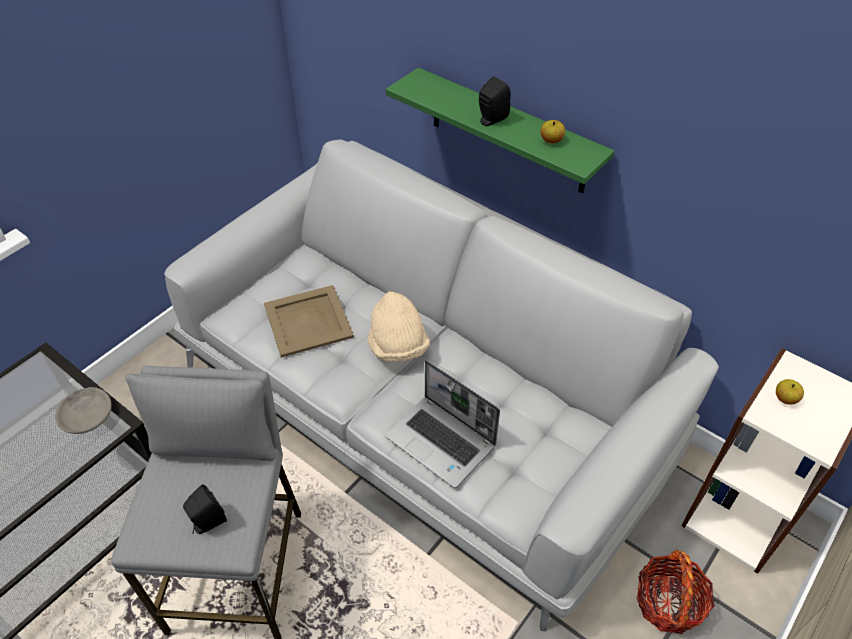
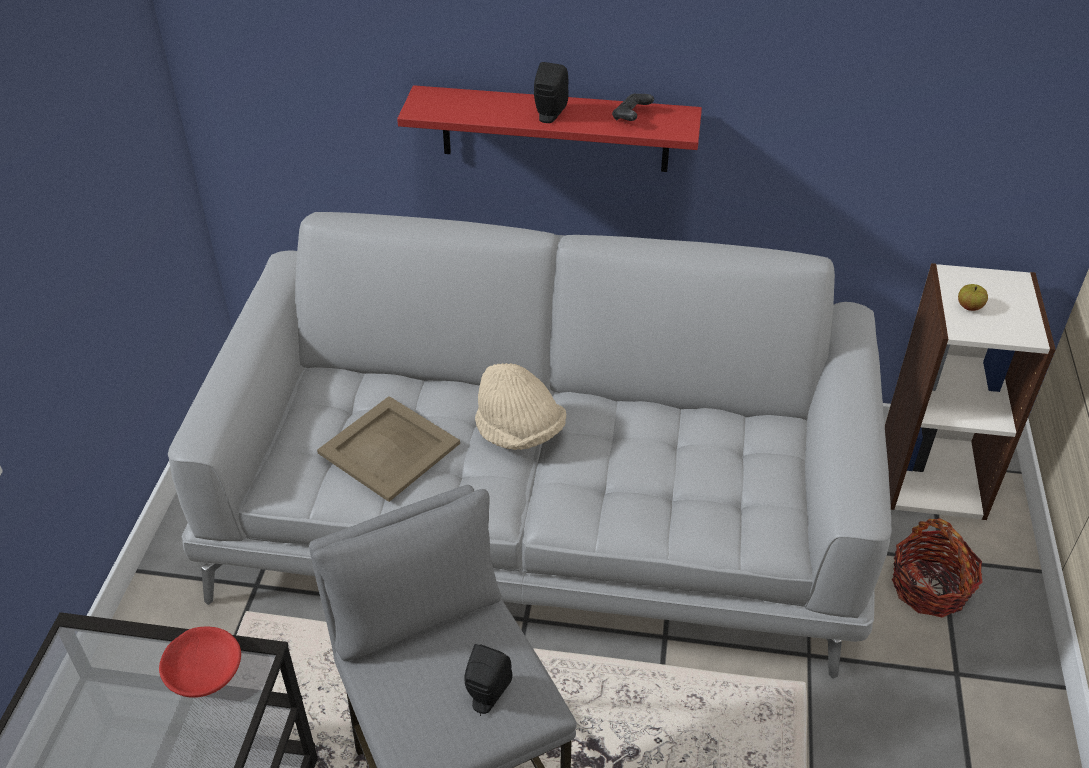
camera: 30 degrees left, 5 degrees down
grey bowl [55,387,112,434] -> red bowl [159,627,241,698]
laptop [385,360,500,488] -> none
green shelf [386,68,615,194] -> red shelf [397,85,702,172]
apple [541,120,565,143] -> black game controller [612,94,654,121]

